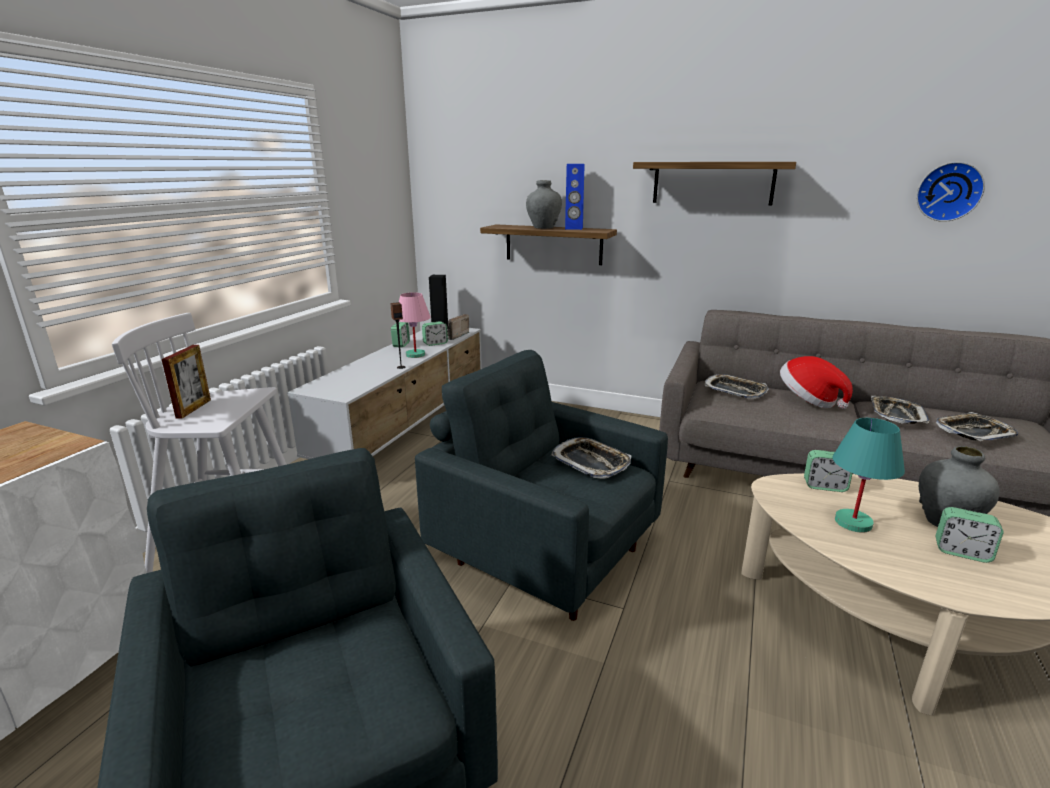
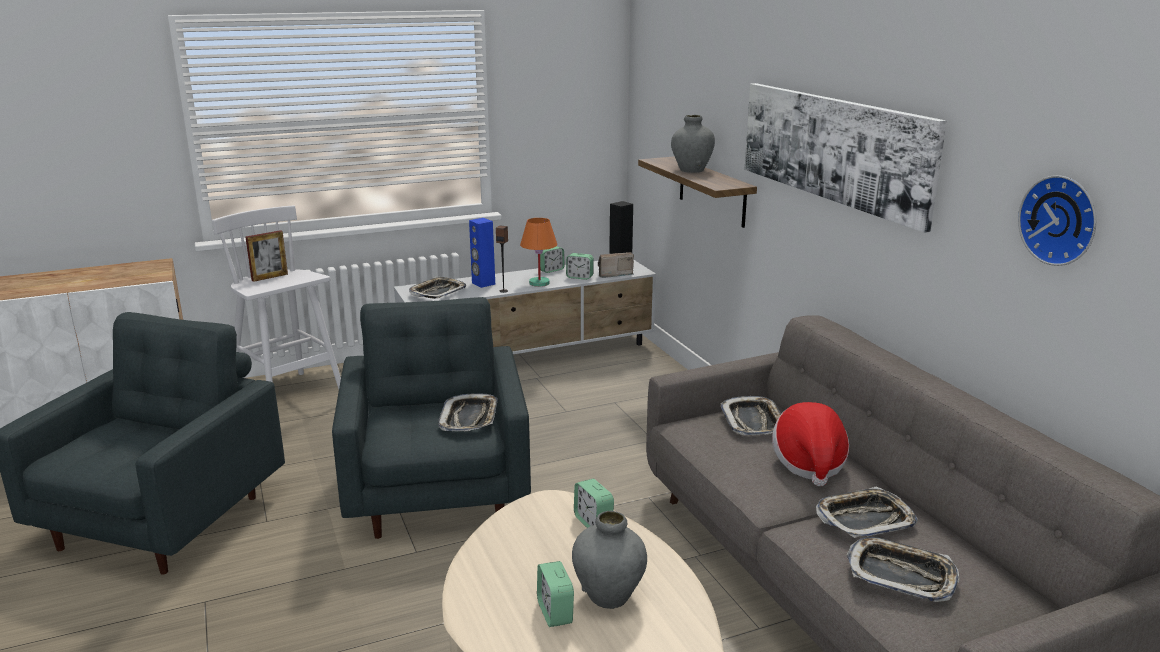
camera: 45 degrees right, 0 degrees up
pink table lamp [399,293,431,358] -> orange table lamp [520,218,557,287]
blue speaker [565,164,585,230] -> blue speaker moved to [469,218,495,288]
shelf [633,162,796,206] -> picture [744,83,947,233]
turquoise table lamp [833,418,905,533] -> none
none -> tray [409,277,466,299]

